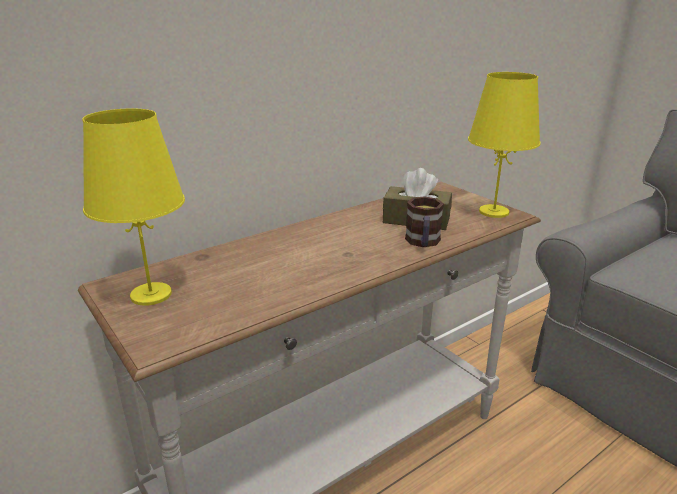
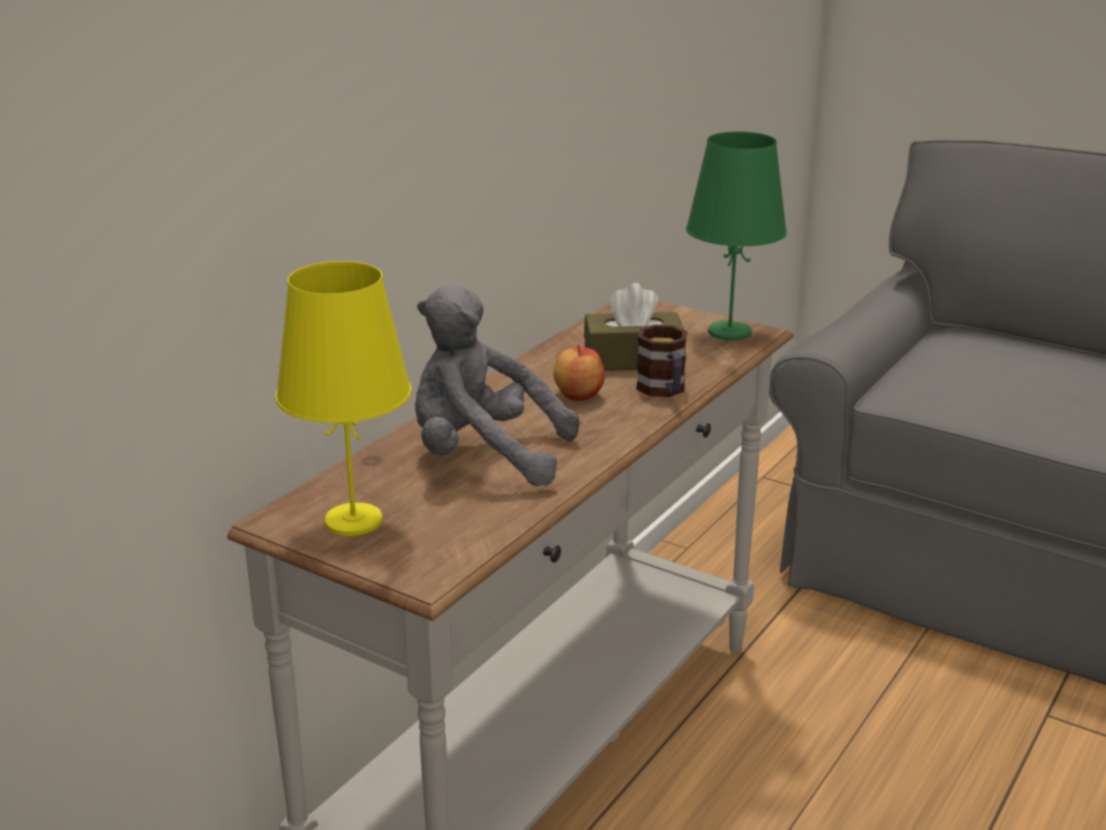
camera: 20 degrees left, 0 degrees up
yellow table lamp [468,72,541,218] -> green table lamp [686,131,787,340]
none -> grey plush toy [415,285,579,486]
none -> apple [554,344,605,401]

